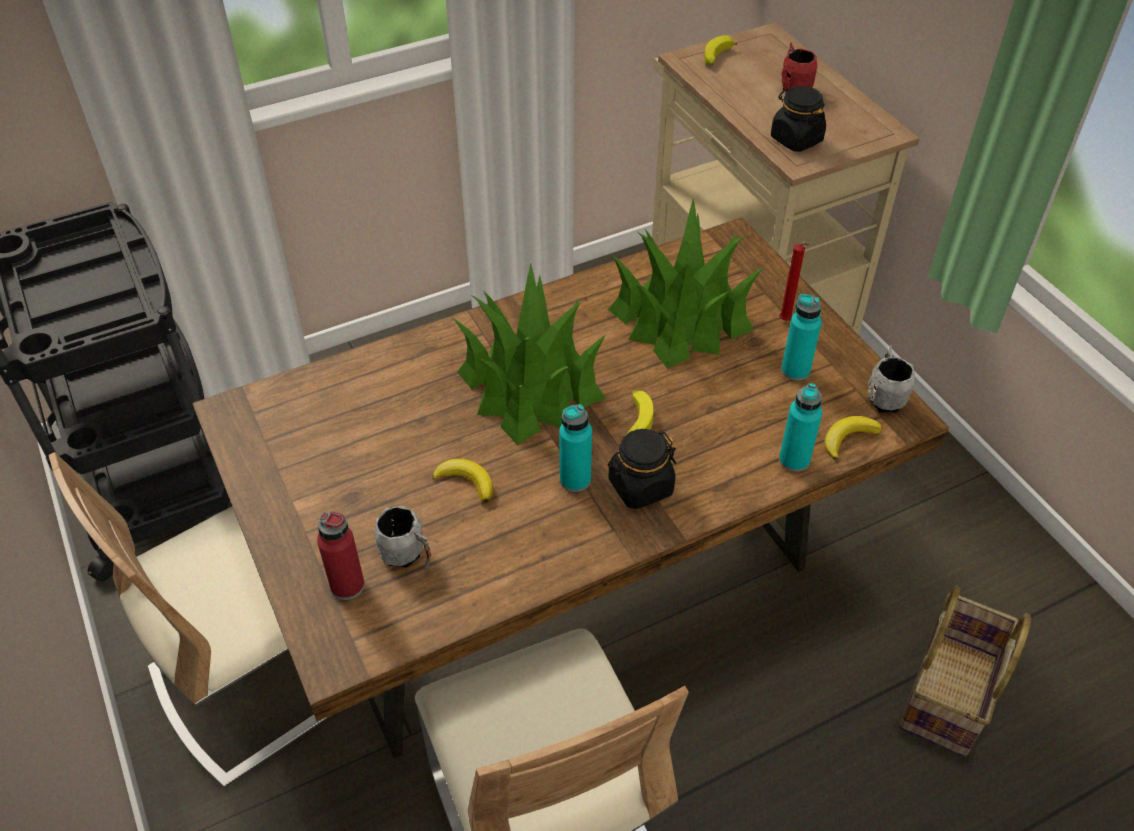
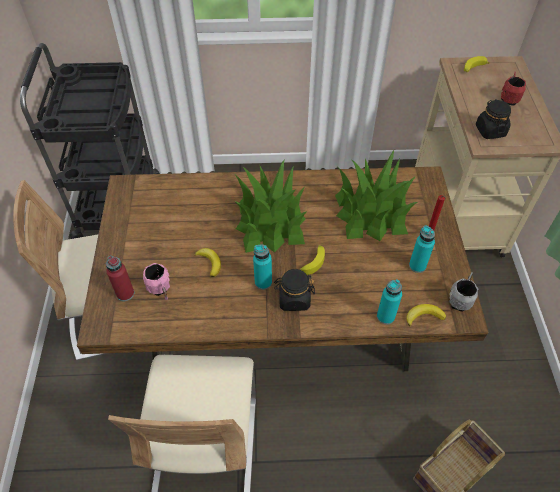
camera: 25 degrees right, 5 degrees up
grey mug [374,506,431,568] -> pink mug [143,263,170,300]

